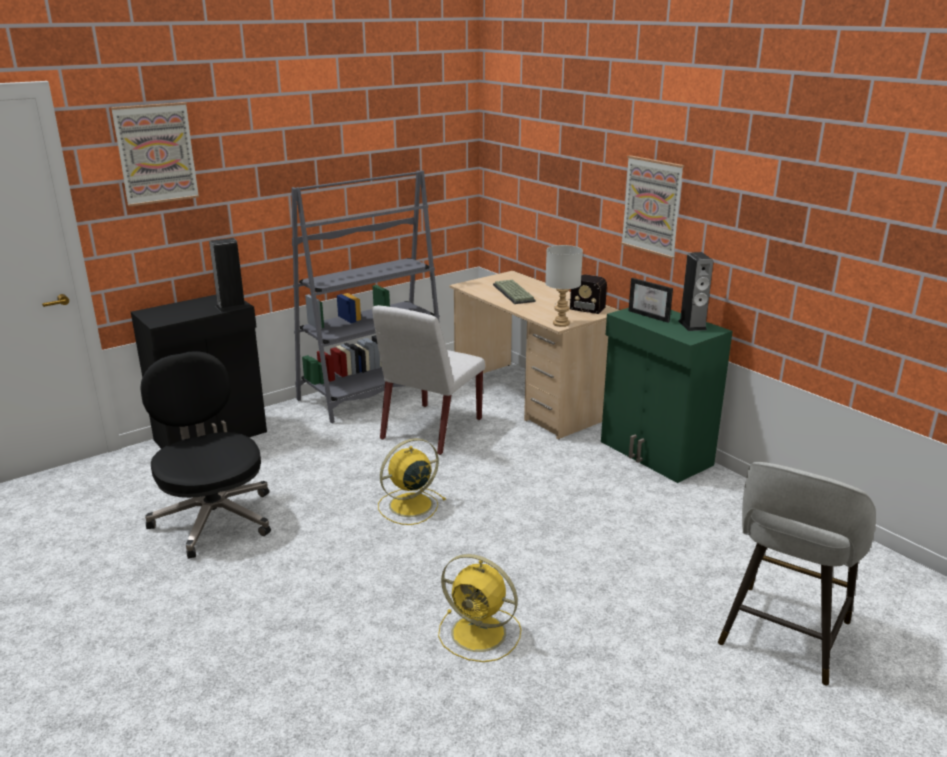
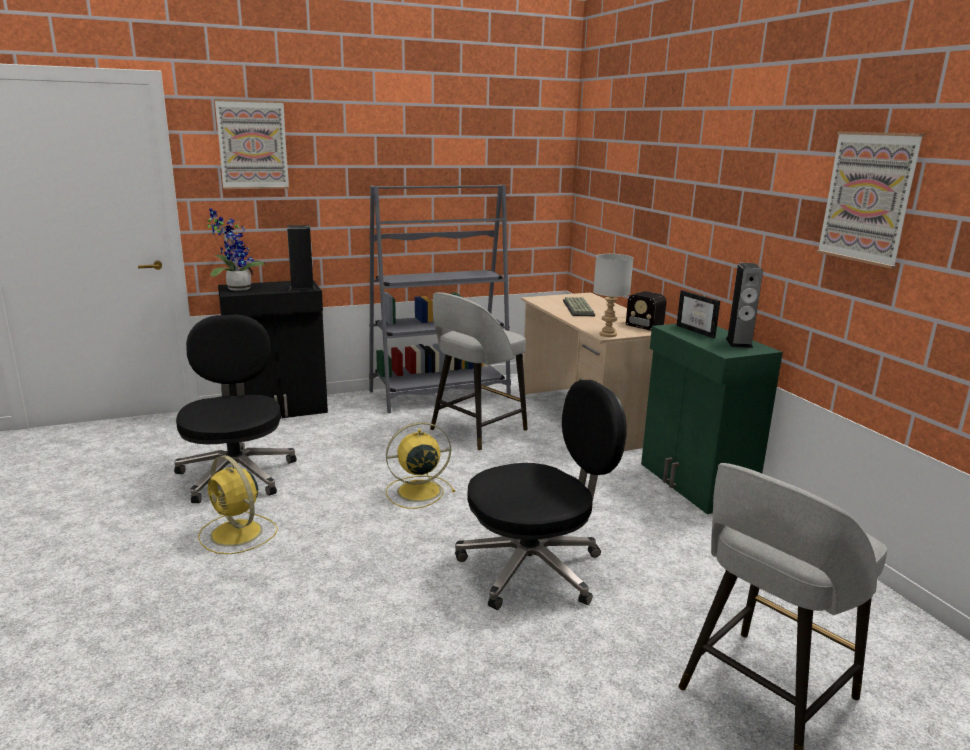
camera: 15 degrees right, 5 degrees down
white chair [372,305,485,455] -> grey stool [430,292,528,451]
yellow fan [438,554,521,662] -> yellow fan moved to [198,455,277,554]
picture [621,155,684,259] -> picture moved to [816,131,925,269]
none -> potted plant [207,208,265,291]
none -> black office chair [455,380,627,610]

